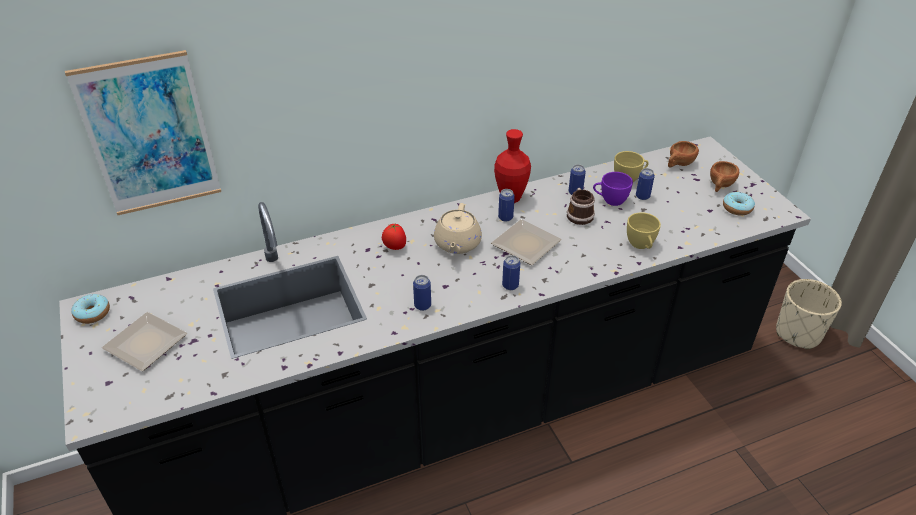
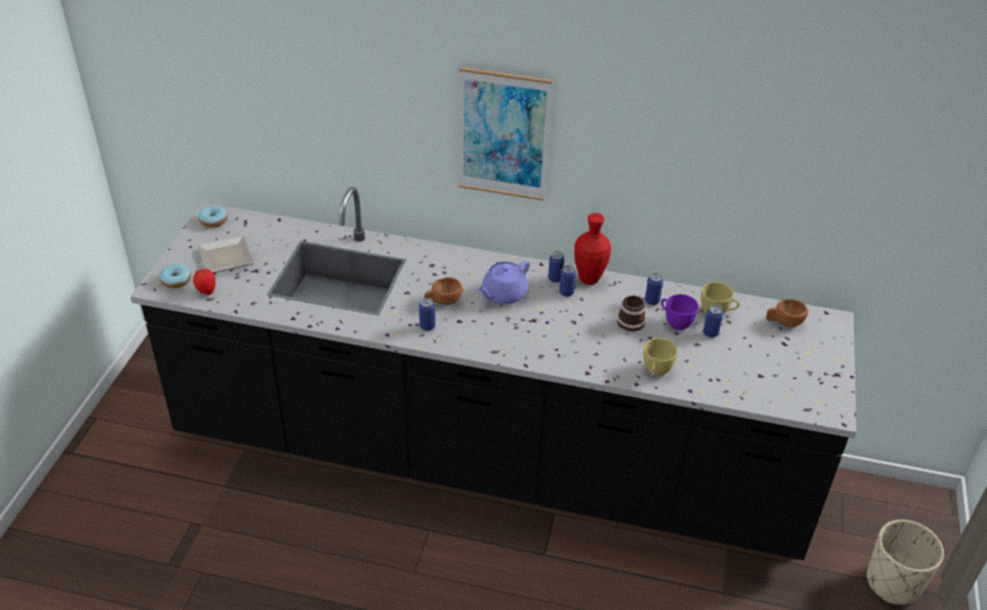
camera: 35 degrees right, 0 degrees up
picture [65,50,221,215] -> picture moved to [459,67,553,201]
tomato [382,224,406,250] -> tomato moved to [193,269,216,295]
beige teapot [434,203,482,254] -> purple teapot [478,260,530,304]
plate [491,219,562,265] -> none
can [502,255,520,290] -> can moved to [548,251,565,283]
brown cup [710,161,739,192] -> brown cup moved to [424,277,463,305]
donut [723,192,755,216] -> donut moved to [159,264,191,288]

